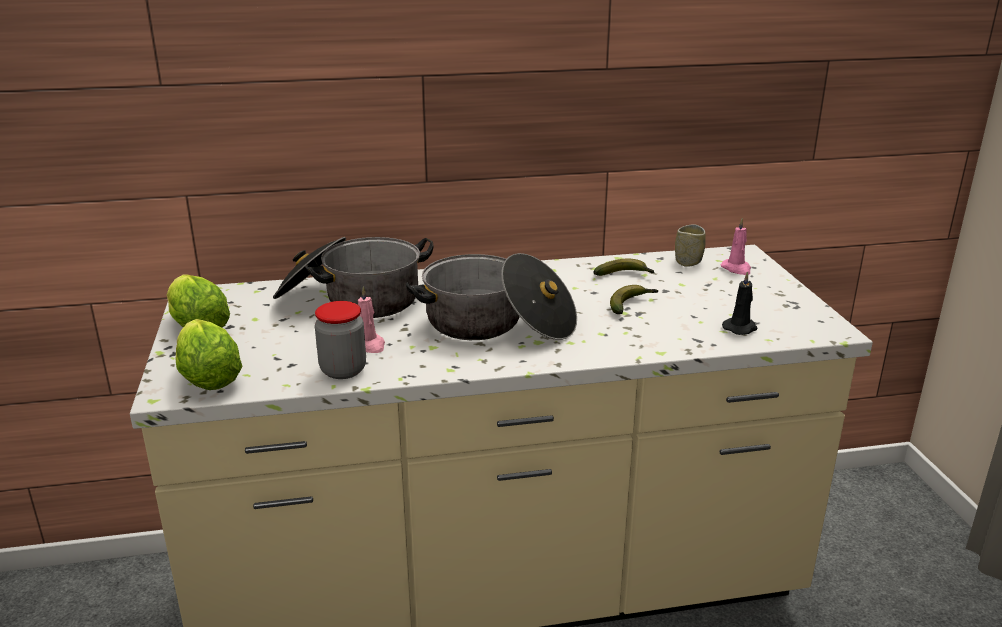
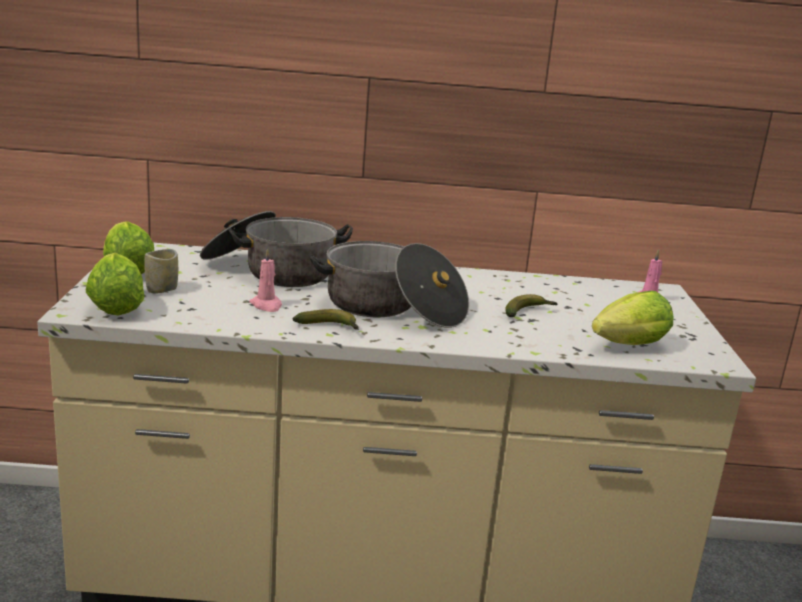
camera: 10 degrees right, 5 degrees down
jar [315,301,366,379] -> none
banana [593,259,654,276] -> banana moved to [293,309,359,330]
cup [675,224,706,267] -> cup moved to [144,249,178,294]
black candle [722,271,757,335] -> lettuce [592,291,673,345]

